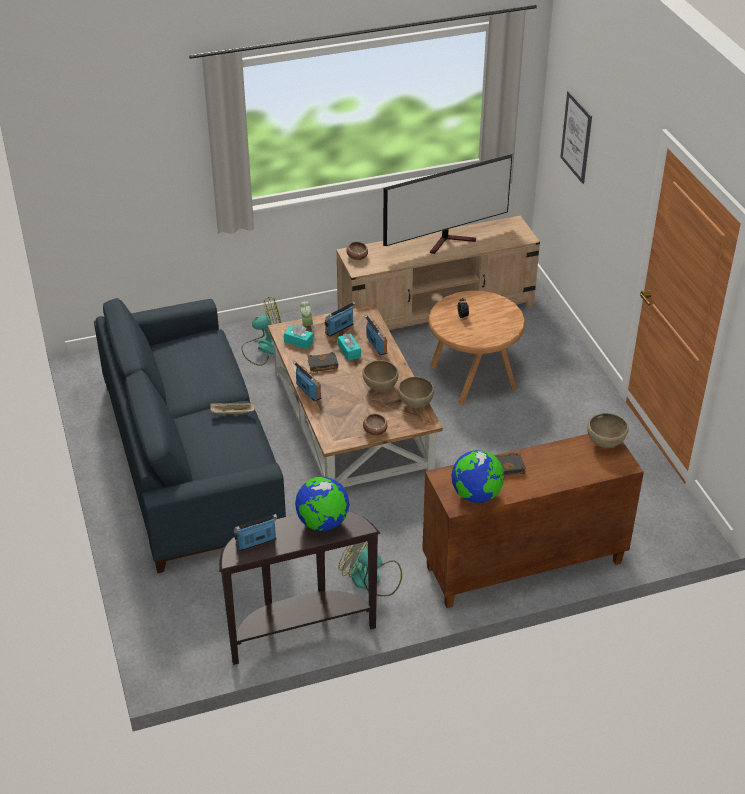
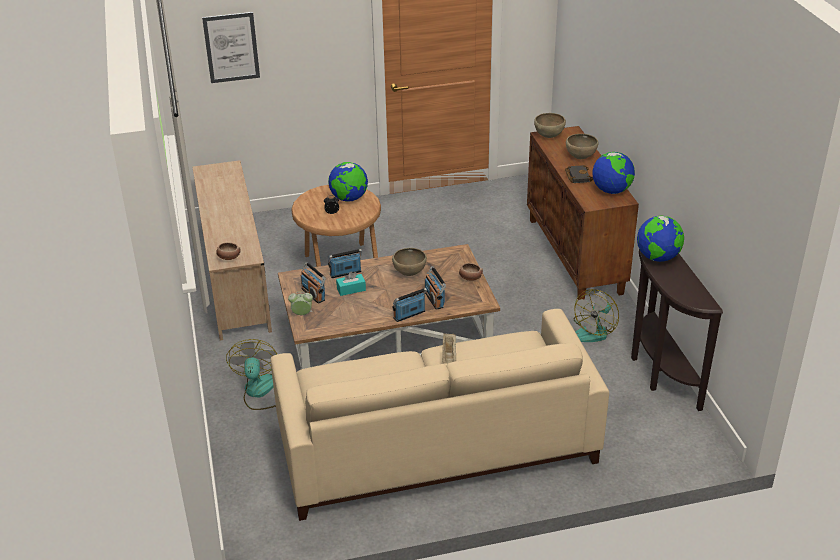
camera: 85 degrees left, 5 degrees down
blue sofa [94,298,286,573] -> beige sofa [270,309,609,521]
radio [234,514,277,552] -> radio moved to [425,266,446,310]
turquoise tissue box [284,324,314,349] -> none
black book [308,352,338,372] -> none
television [383,154,512,254] -> none
brown bowl [398,376,434,408] -> brown bowl moved to [566,134,598,159]
none -> globe [328,162,368,201]

